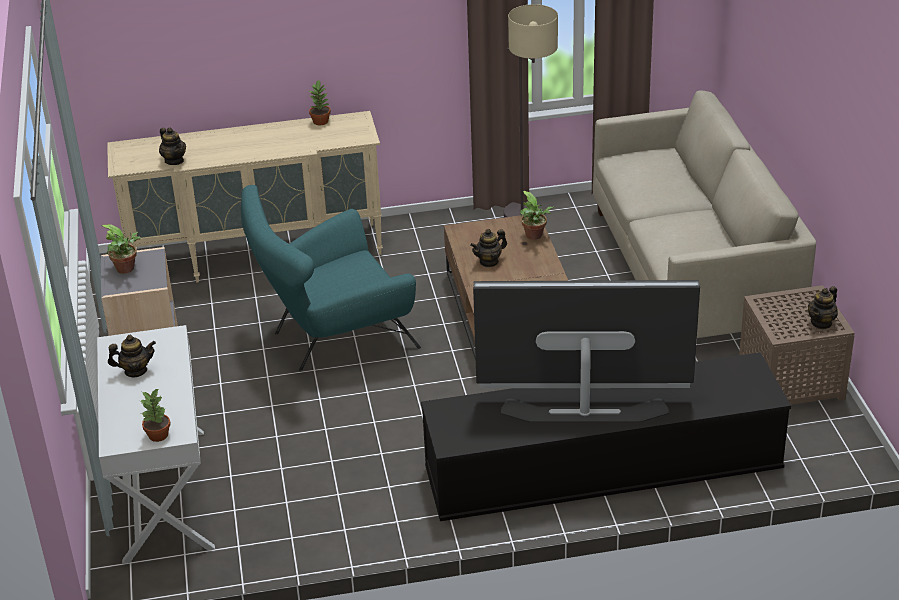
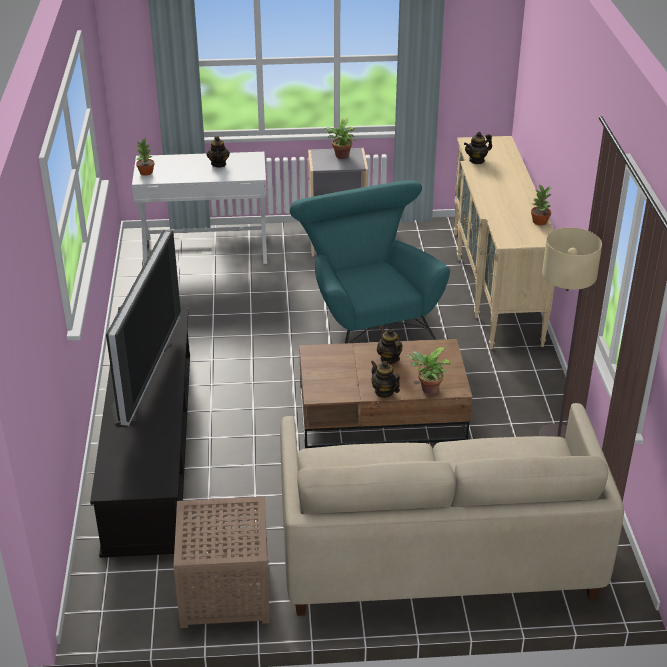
camera: 95 degrees right, 0 degrees up
teapot [808,286,838,329] -> teapot moved to [371,361,400,398]

